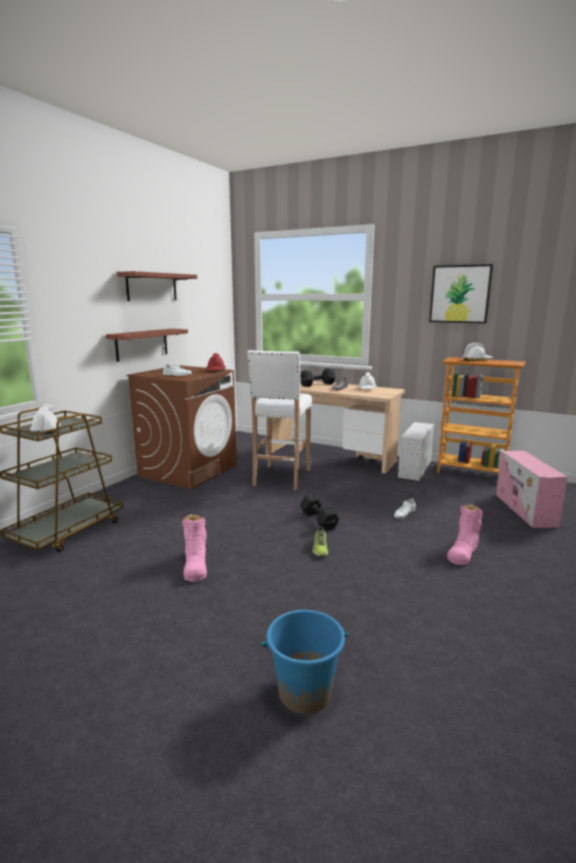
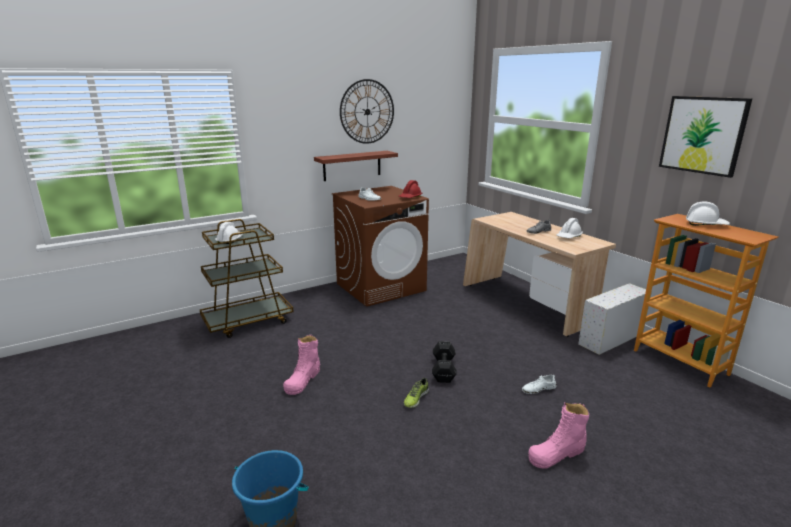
camera: 30 degrees right, 5 degrees up
shelf [117,271,197,301] -> wall clock [340,79,394,144]
white stool [247,350,312,490] -> none
black dumbbell [300,368,336,387] -> none
pink storage box [496,451,568,528] -> none

